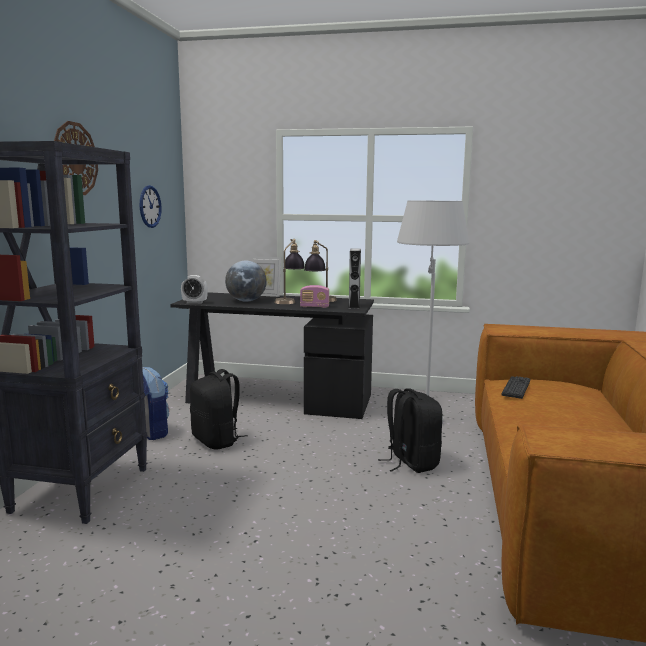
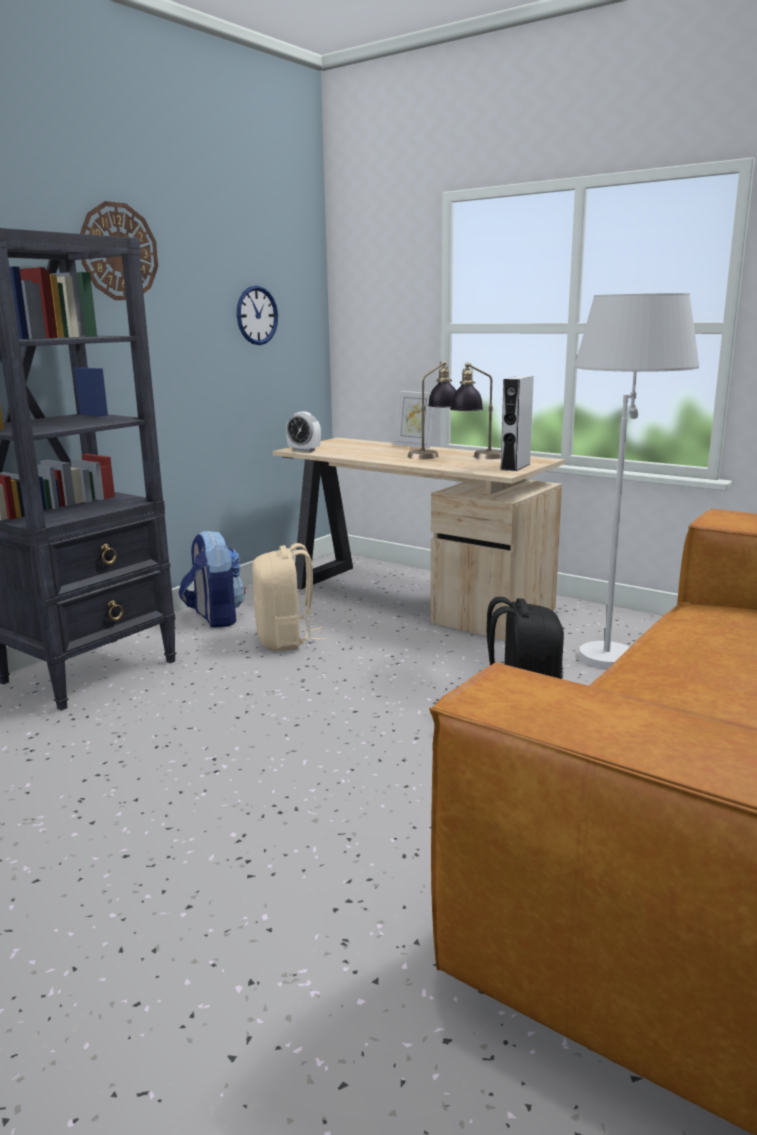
camera: 25 degrees right, 5 degrees up
black desk [170,292,374,419] -> beige desk [272,438,565,640]
black backpack [190,369,248,449] -> beige backpack [252,543,327,651]
globe [225,261,267,302] -> none
radio [300,285,329,308] -> none
keyboard [501,376,530,399] -> none

